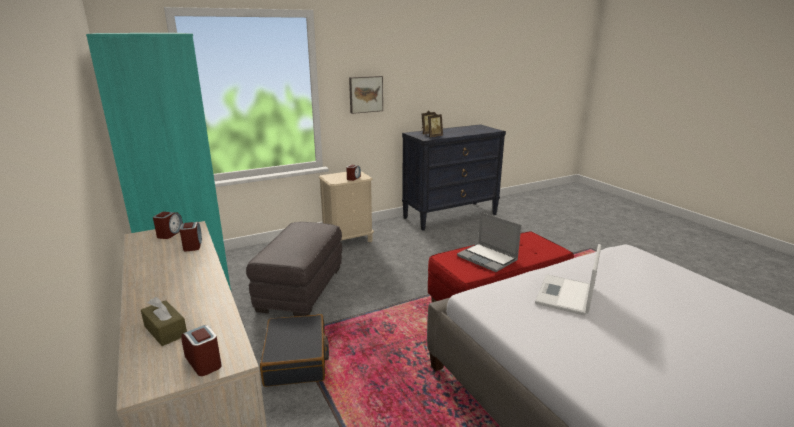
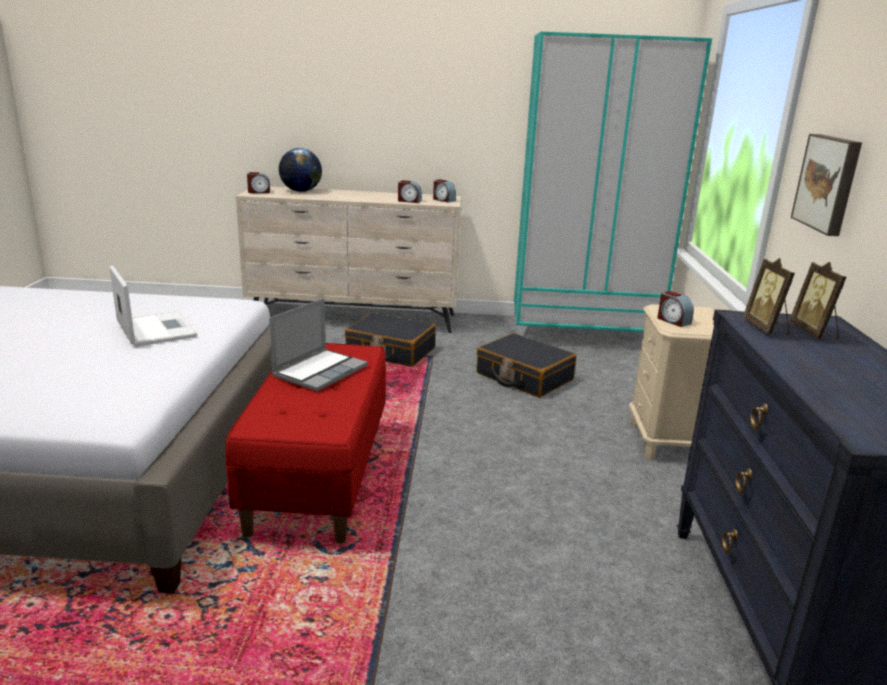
camera: 120 degrees right, 0 degrees up
brown tissue box [141,297,187,346] -> globe [279,148,322,192]
grey ottoman [246,222,342,316] -> black suitcase [477,333,576,398]
laptop [457,212,521,272] -> laptop turned 135 degrees clockwise [269,298,368,391]

